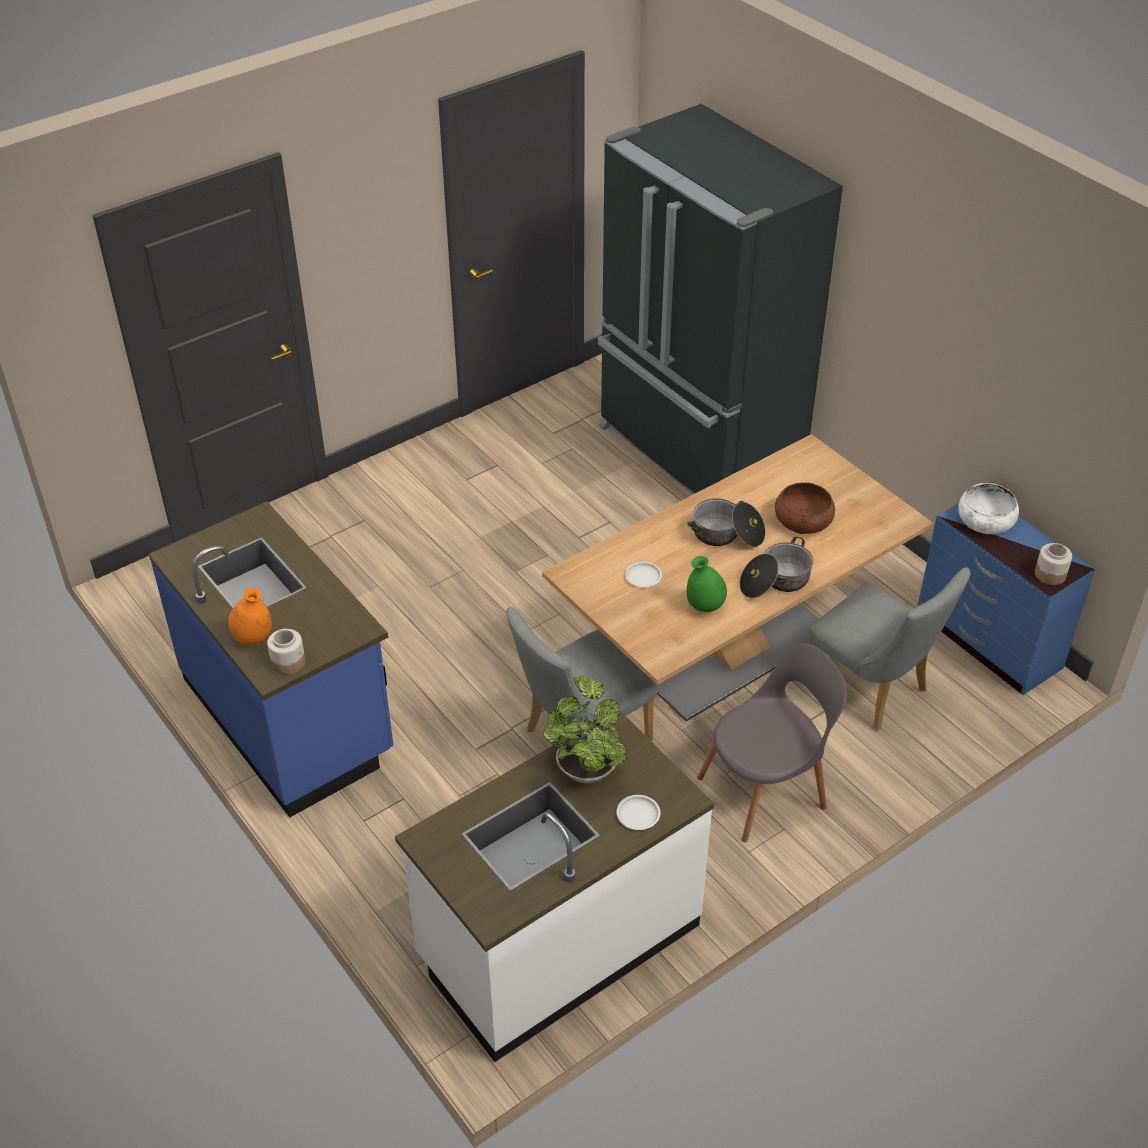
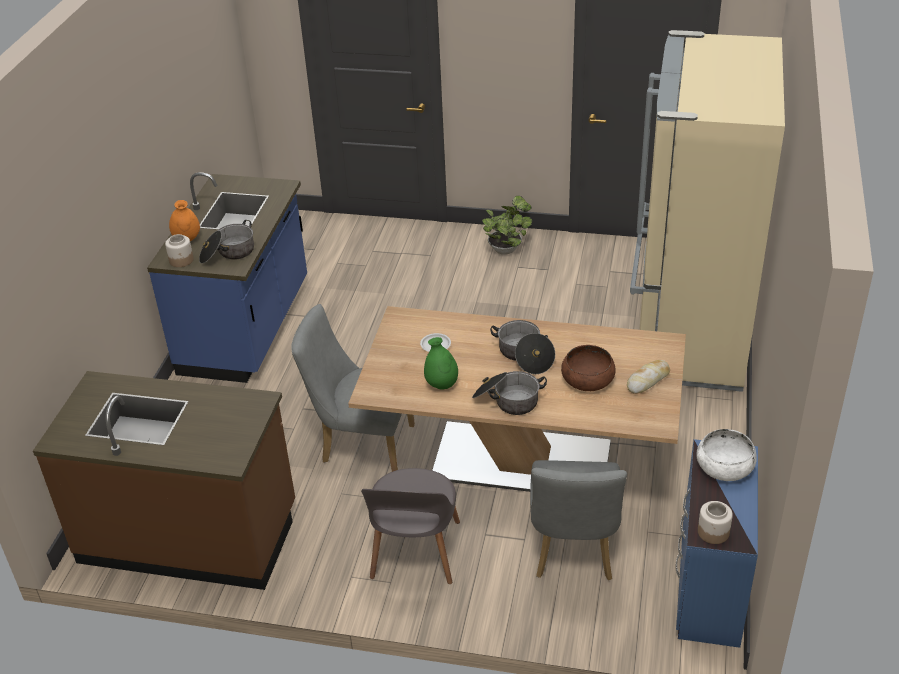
camera: 50 degrees right, 5 degrees down
white counter [395,710,714,1062] -> brown counter [33,371,295,590]
potted plant [543,676,627,784] -> potted plant moved to [482,196,532,254]
black fridge [598,104,843,495] -> beige fridge [630,30,785,392]
white plate [616,795,661,830] -> none
grey chair [697,644,847,842] -> grey chair turned 75 degrees clockwise [361,468,460,584]
none -> cooking pot [199,220,254,264]
none -> bread [627,360,670,394]

